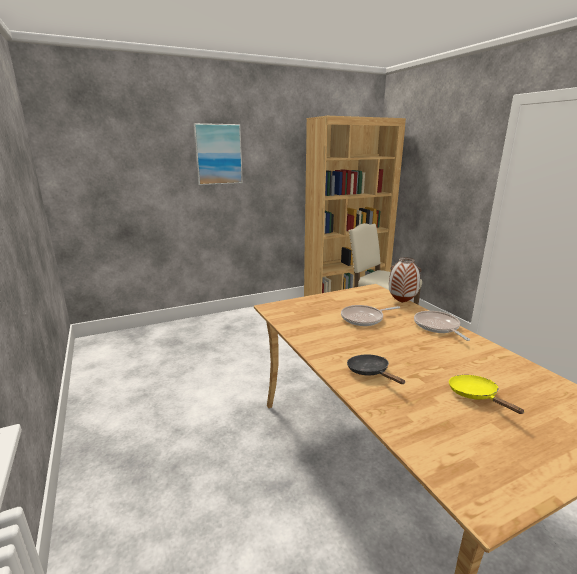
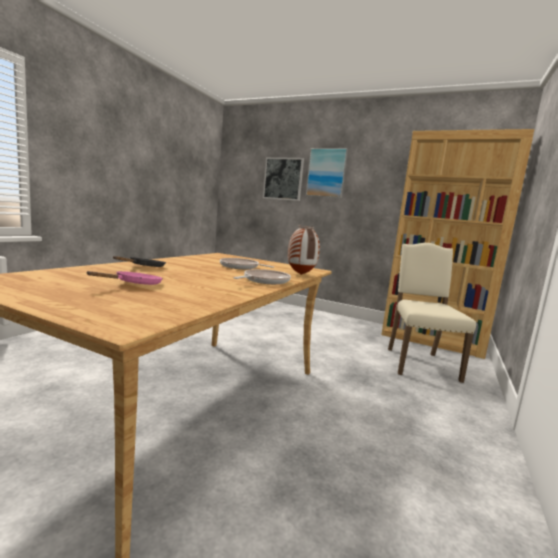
camera: 50 degrees right, 10 degrees down
yellow frying pan [449,375,524,414] -> pink frying pan [86,271,163,285]
none -> picture [263,157,304,201]

